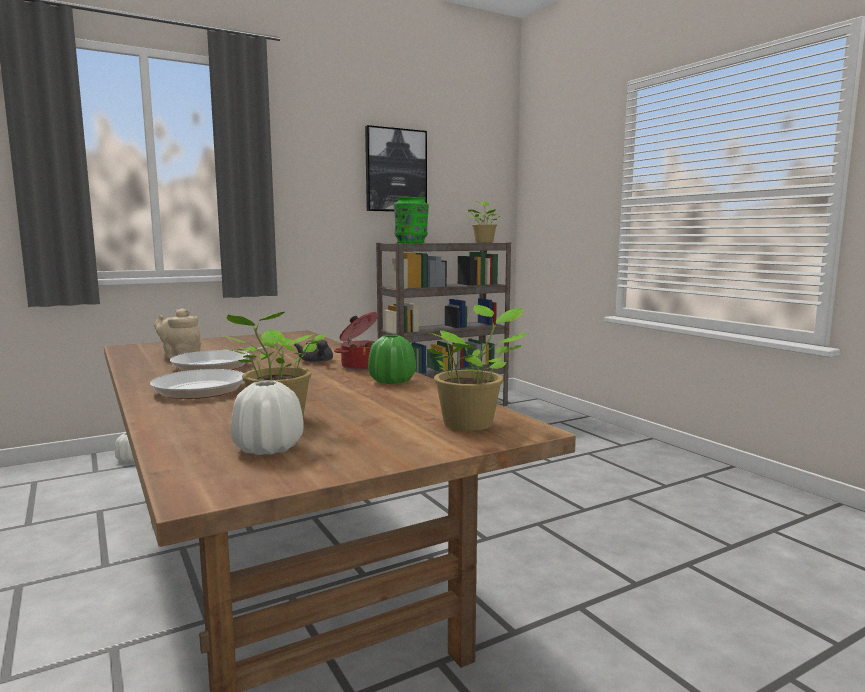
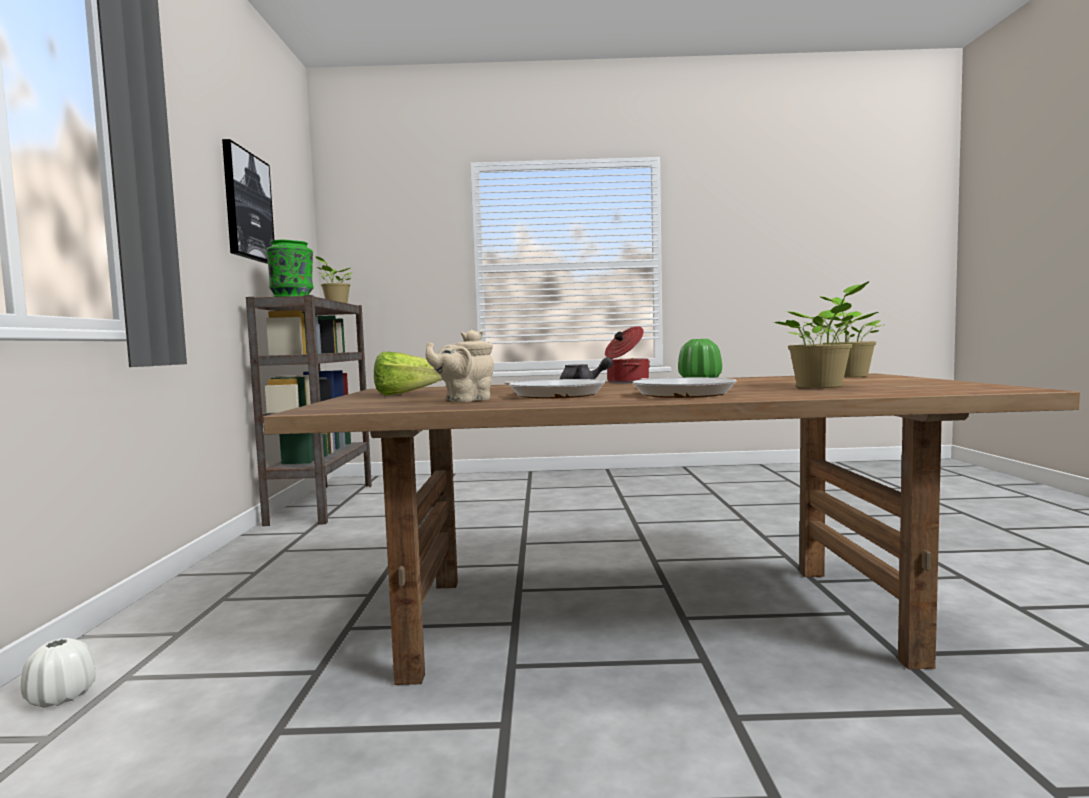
camera: 60 degrees left, 5 degrees down
white vase [231,380,304,455] -> none
none -> lettuce [374,352,442,395]

